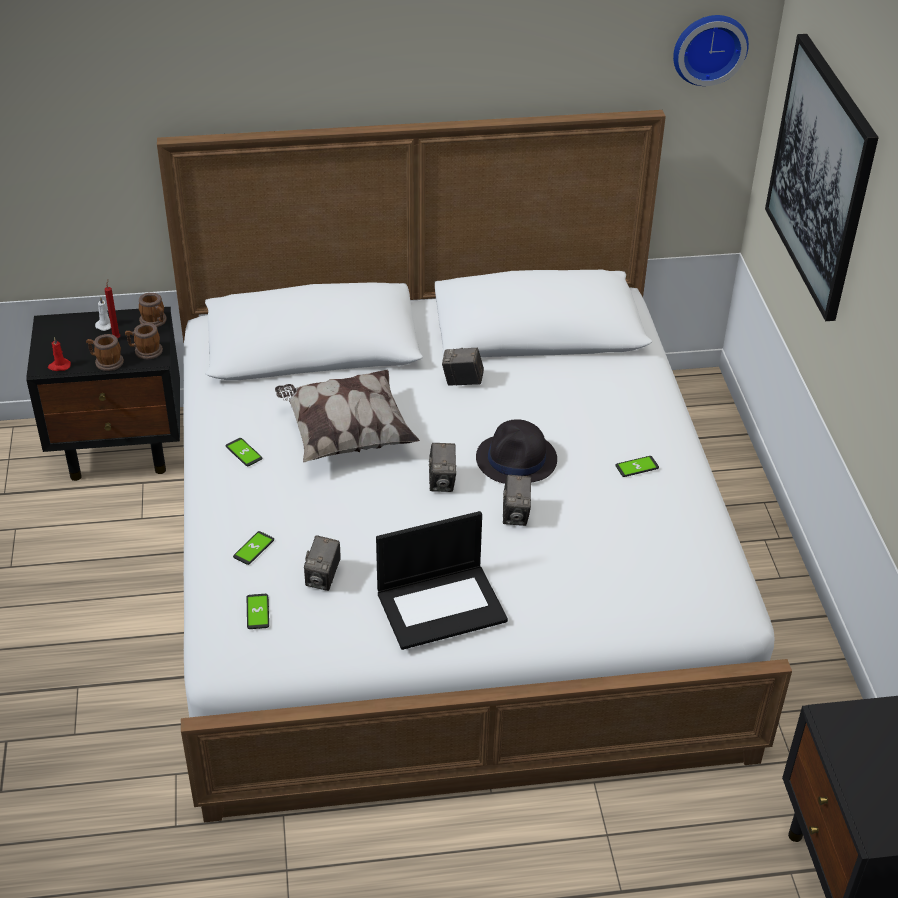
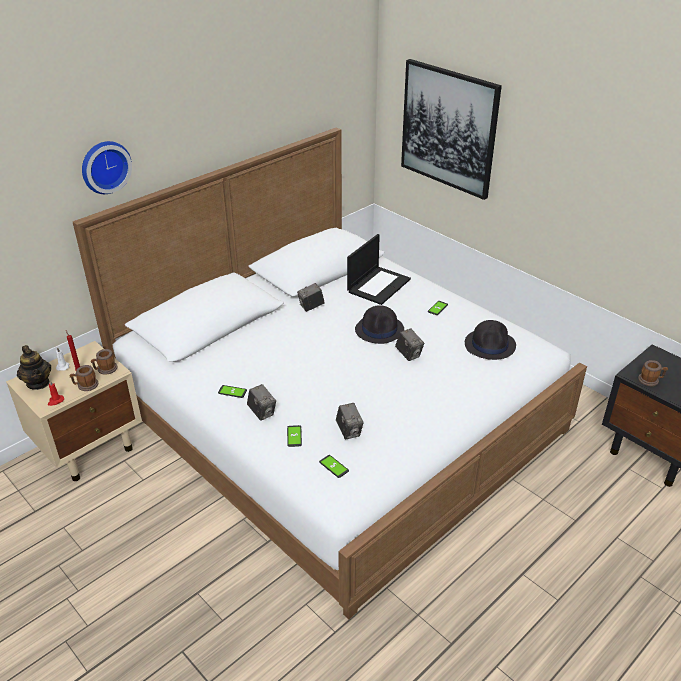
camera: 35 degrees left, 5 degrees down
black nightstand [26,307,180,481] -> beige nightstand [6,341,142,481]
mug [139,293,167,327] -> mug moved to [638,360,668,386]
pillow [275,370,420,463] -> none
laptop [376,511,508,650] -> laptop moved to [347,234,411,305]
camera [429,443,456,492] -> camera moved to [247,384,276,421]
wall clock [673,15,749,86] -> wall clock moved to [82,141,132,194]
none -> teapot [17,345,51,390]
none -> black hat [465,320,516,360]

